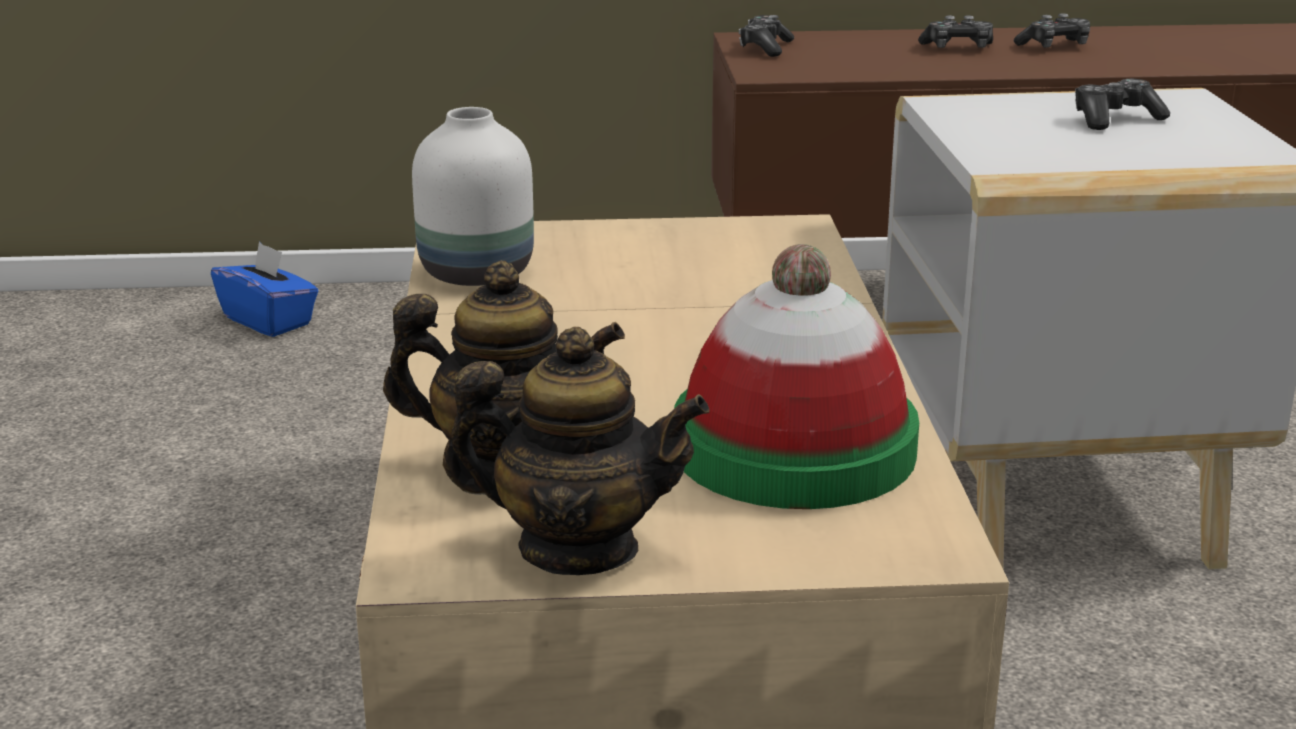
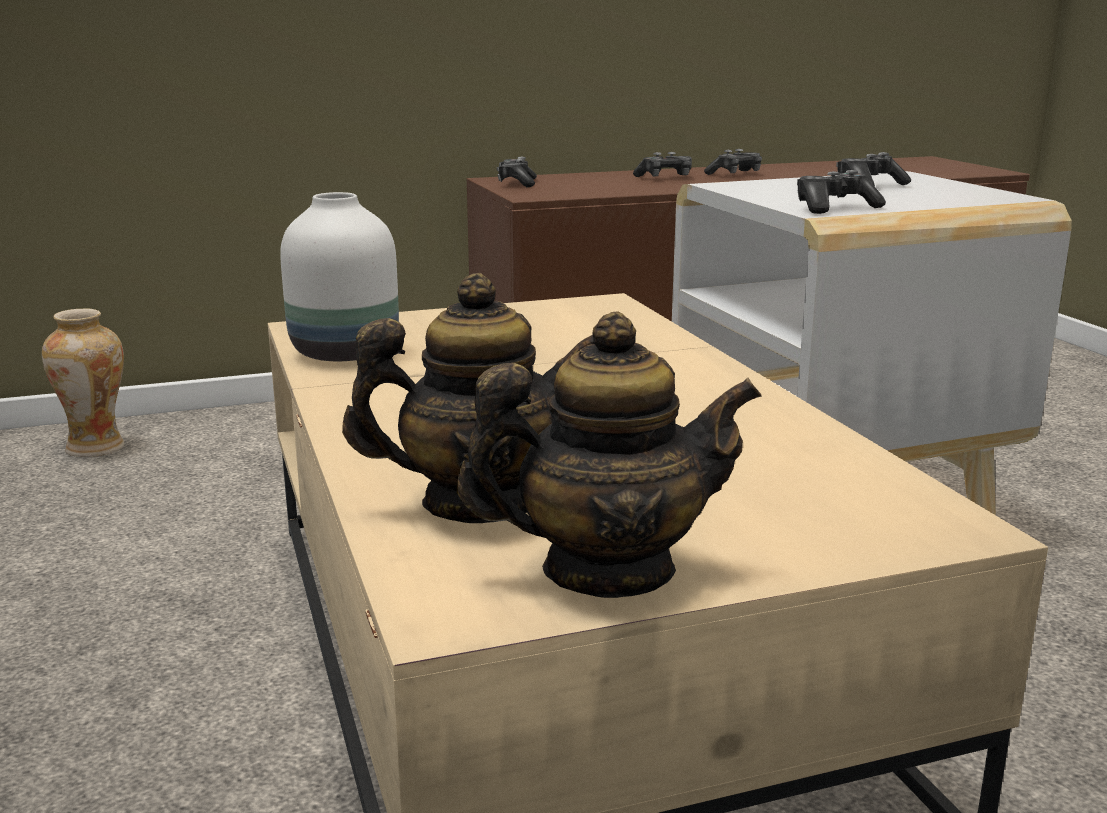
camera: 15 degrees left, 5 degrees down
blue tissue box [211,242,318,337] -> vase [42,309,125,457]
hat [674,244,919,509] -> none
none -> game controller [797,170,886,214]

